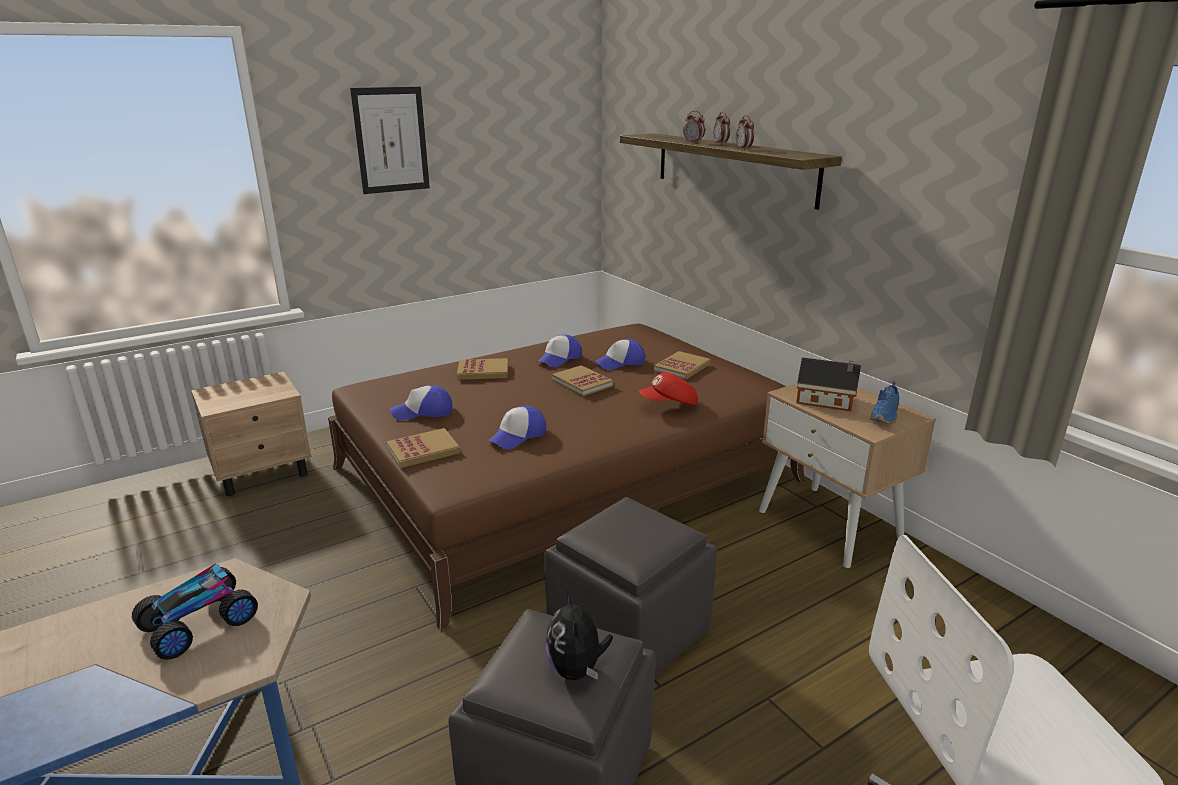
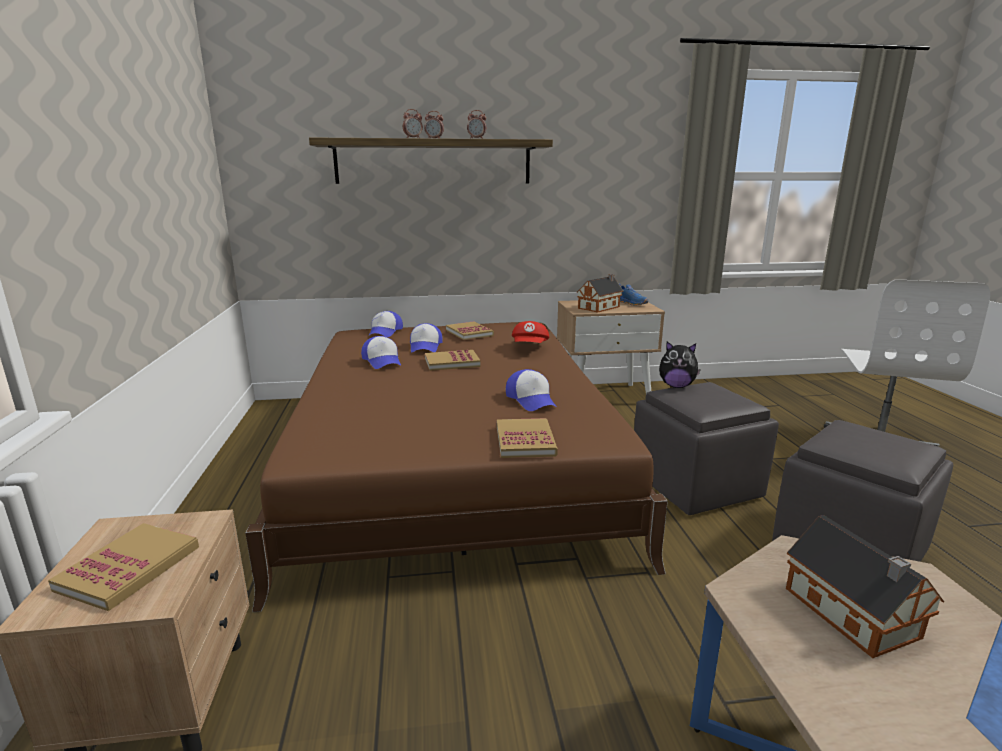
camera: 65 degrees left, 5 degrees down
toy car [132,563,258,660] -> toy house [786,515,944,658]
picture [350,87,430,194] -> none
cap [390,385,453,420] -> cap moved to [368,311,403,337]
book [457,358,508,380] -> book moved to [48,523,199,611]
plush toy [546,589,613,680] -> plush toy moved to [659,341,701,388]

